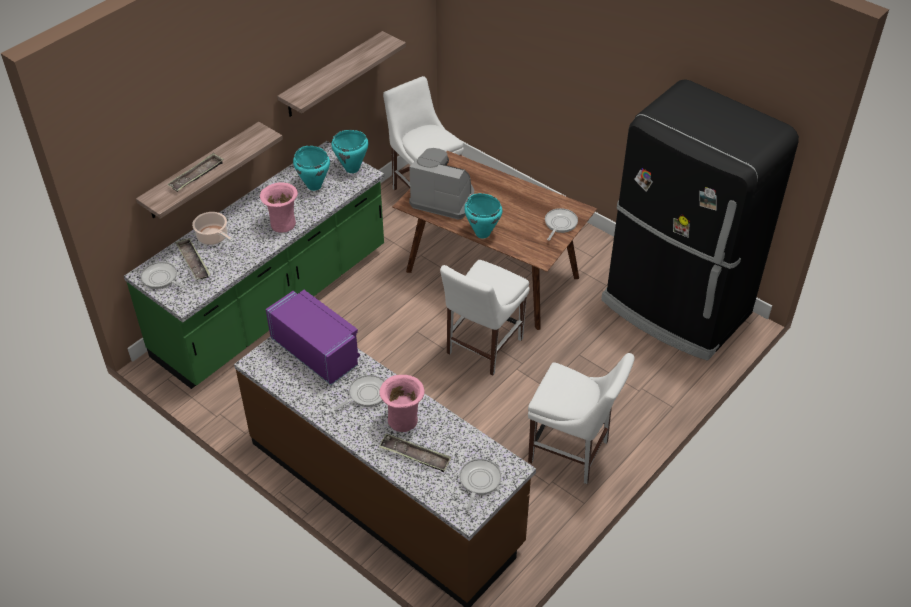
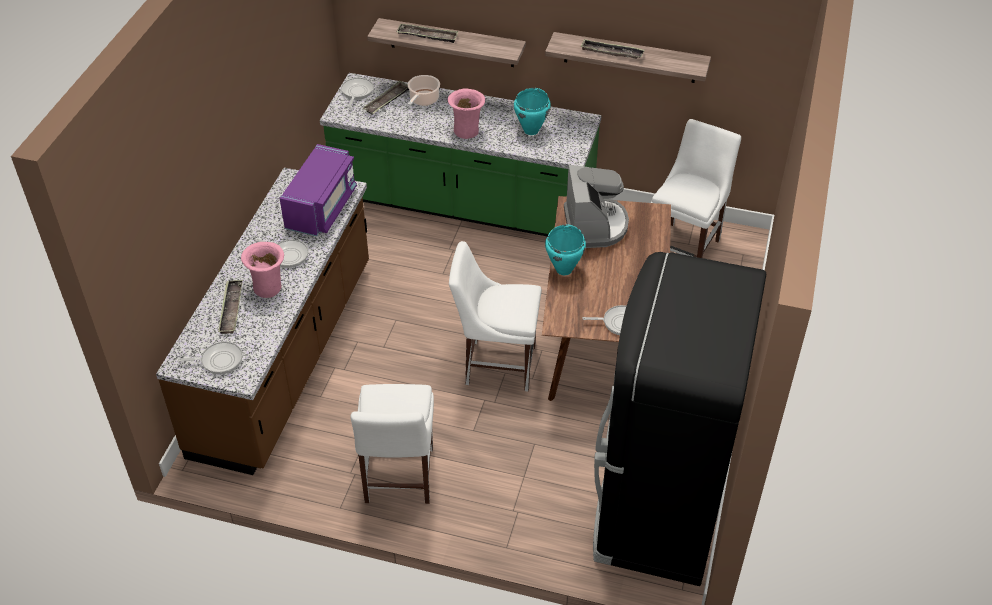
camera: 65 degrees right, 0 degrees up
turquoise cooking pot [331,130,369,173] -> none
none -> tray [580,39,645,59]

